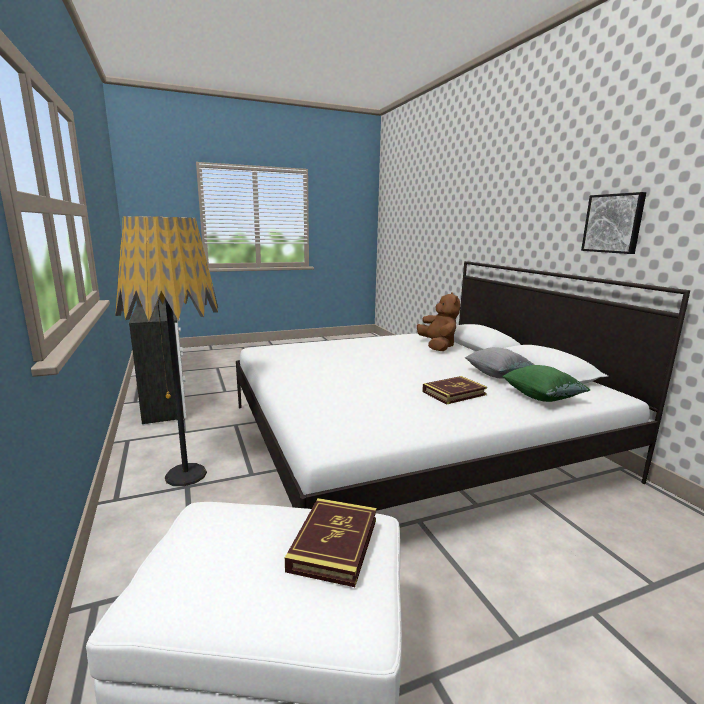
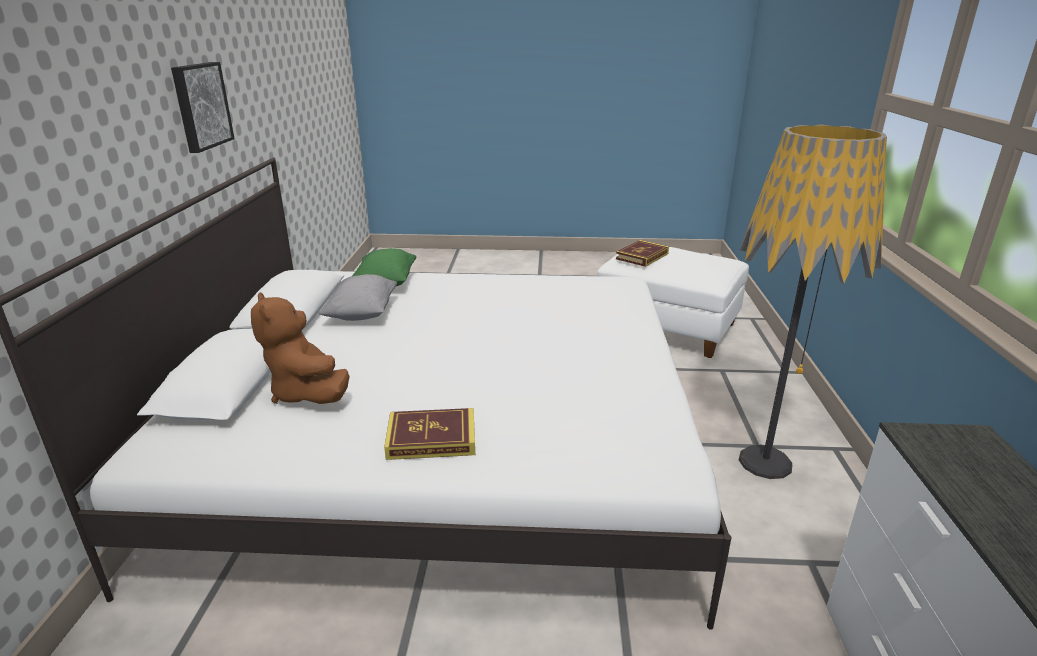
camera: 155 degrees left, 10 degrees up
brown plush toy [417,292,460,351] -> brown plush toy turned 45 degrees counterclockwise [251,292,350,404]
book [422,376,487,404] -> book moved to [384,408,475,460]

